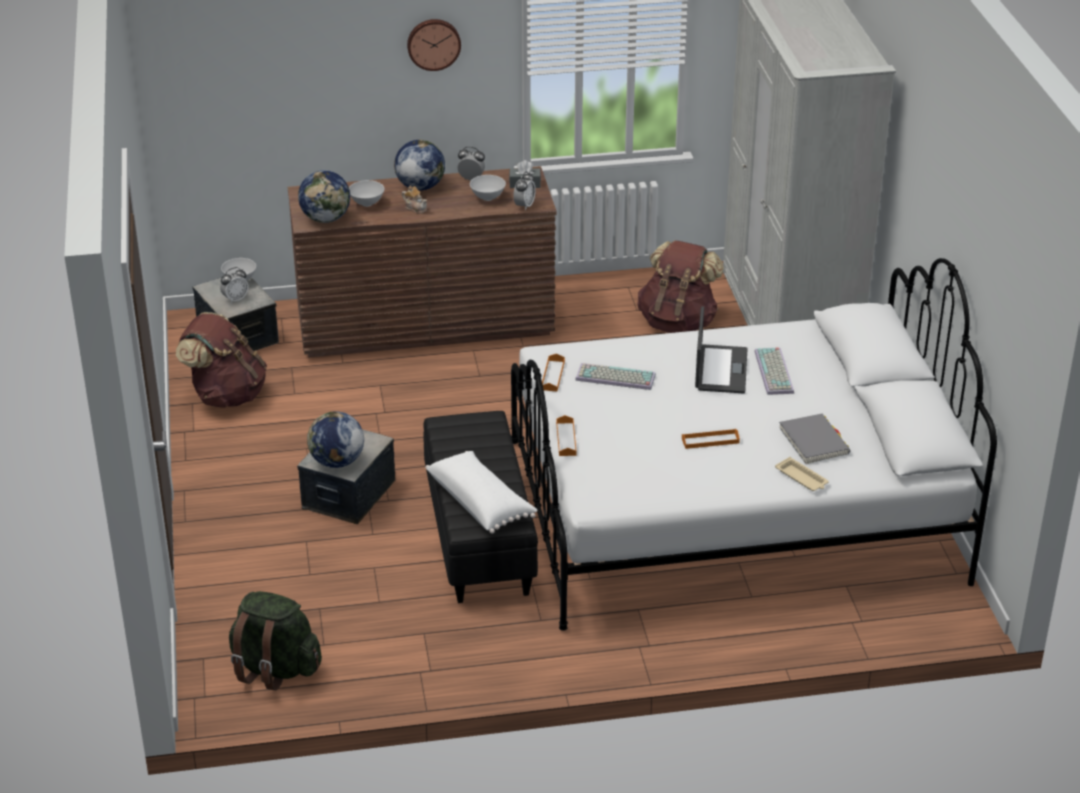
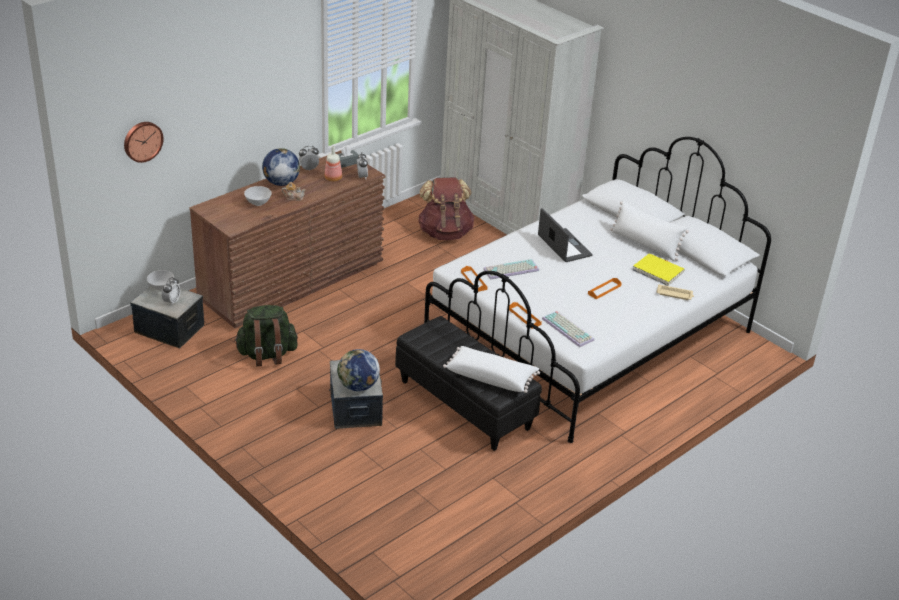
camera: 35 degrees left, 0 degrees up
brown backpack [176,312,267,408] -> none
green backpack [229,591,322,690] -> green backpack moved to [234,305,298,367]
globe [298,170,350,223] -> none
wall clock [407,19,461,71] -> wall clock moved to [124,122,164,163]
white bowl [470,175,506,201] -> bottle [324,146,342,182]
keyboard [754,347,794,395] -> keyboard moved to [542,311,594,347]
grey book [779,414,850,464] -> yellow book [633,253,685,286]
none -> white pillow [610,200,689,261]

